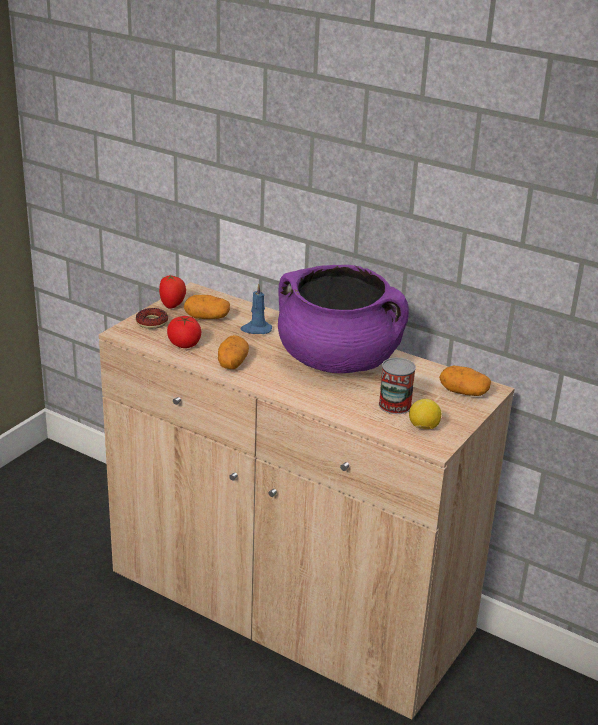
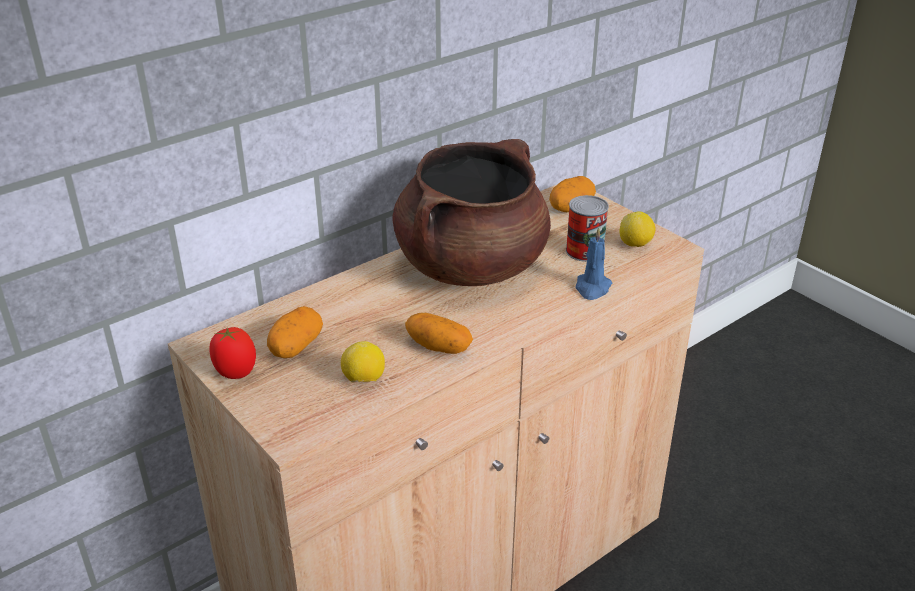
camera: 70 degrees left, 5 degrees up
donut [136,308,168,329] -> none
tomato [167,316,201,348] -> lemon [341,341,385,383]
blue candle [241,283,272,334] -> blue candle moved to [575,227,612,300]
purple cooking pot [278,265,409,373] -> brown cooking pot [393,139,551,286]

